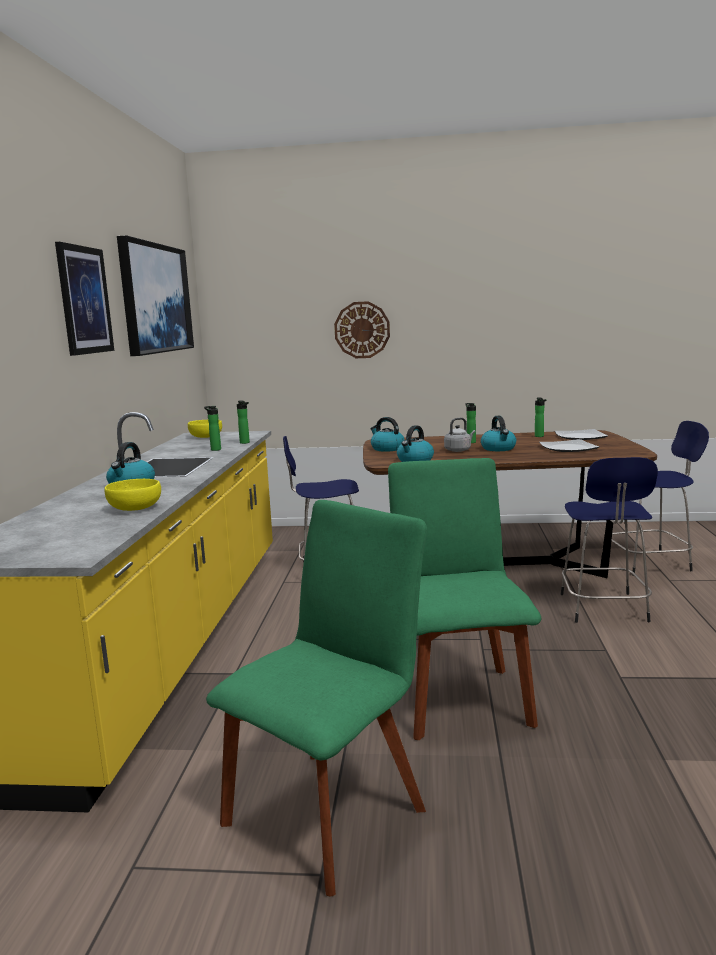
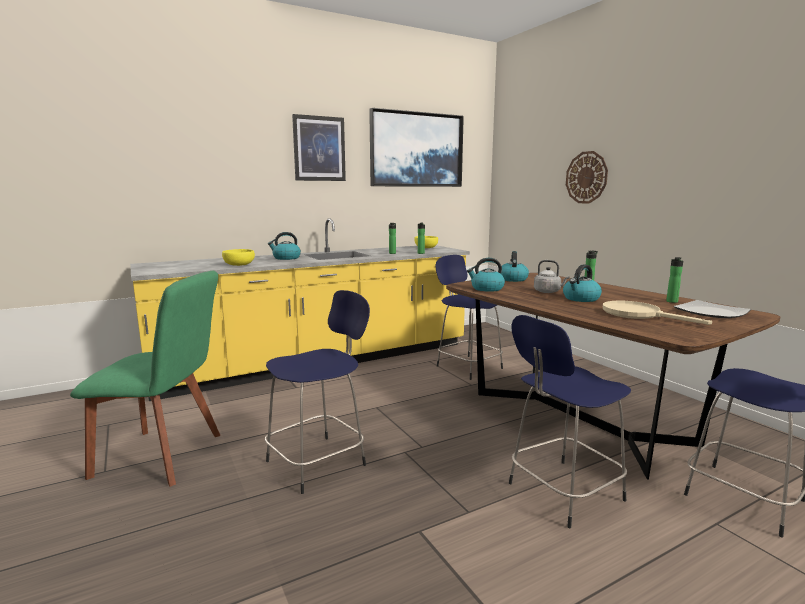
camera: 55 degrees right, 0 degrees up
green chair [388,458,541,740] -> blue stool [265,290,370,494]
plate [539,439,599,452] -> beige frying pan [603,301,712,325]

